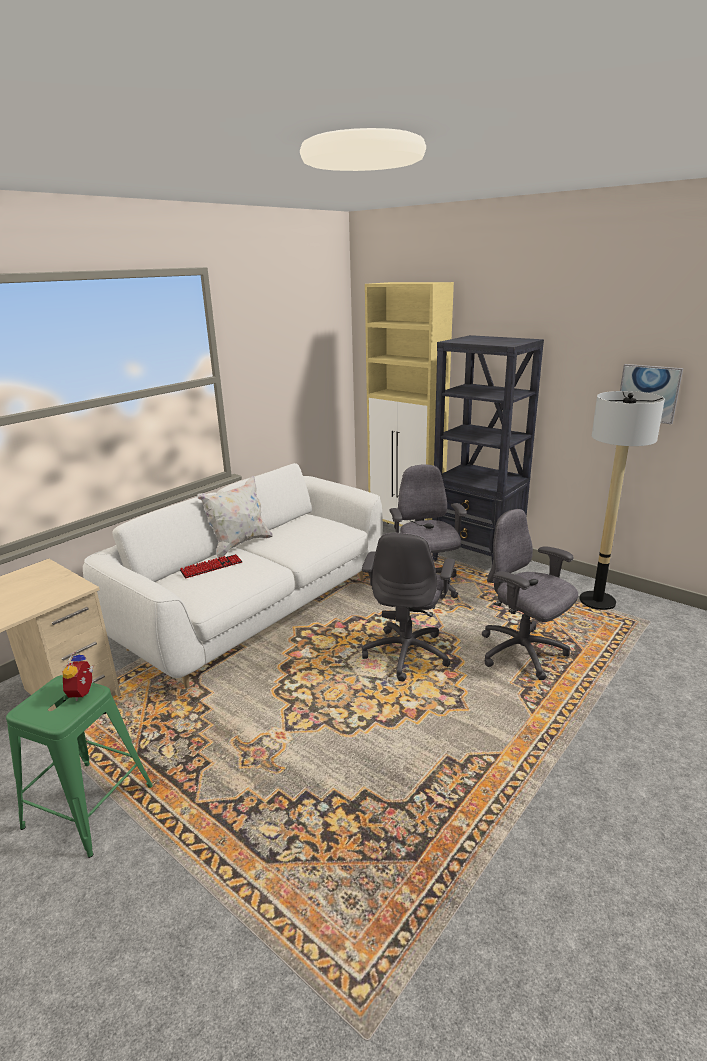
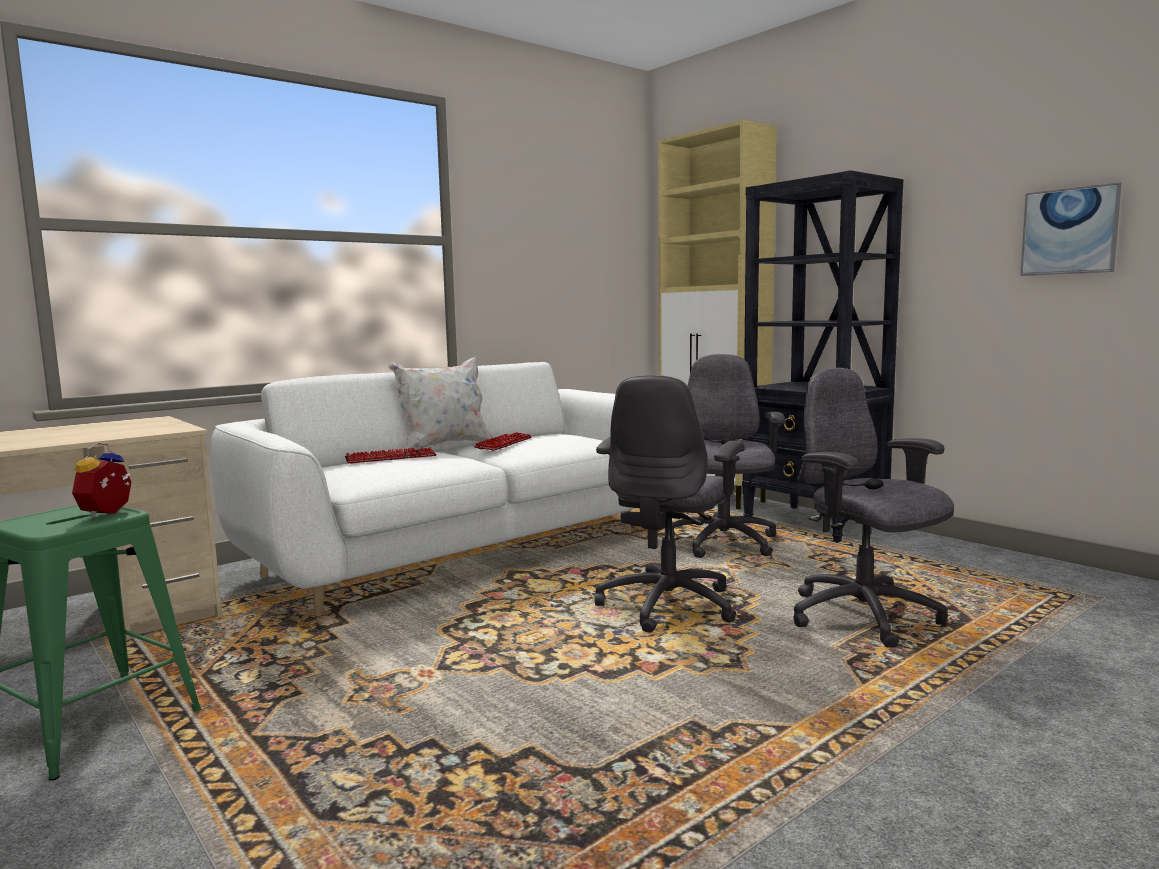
camera: 10 degrees right, 15 degrees down
floor lamp [580,391,665,610] -> none
none -> keyboard [474,432,532,451]

